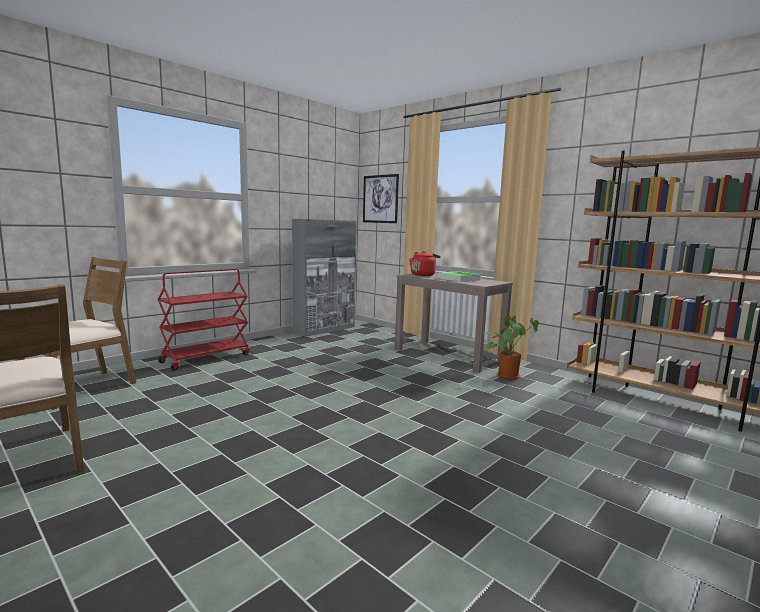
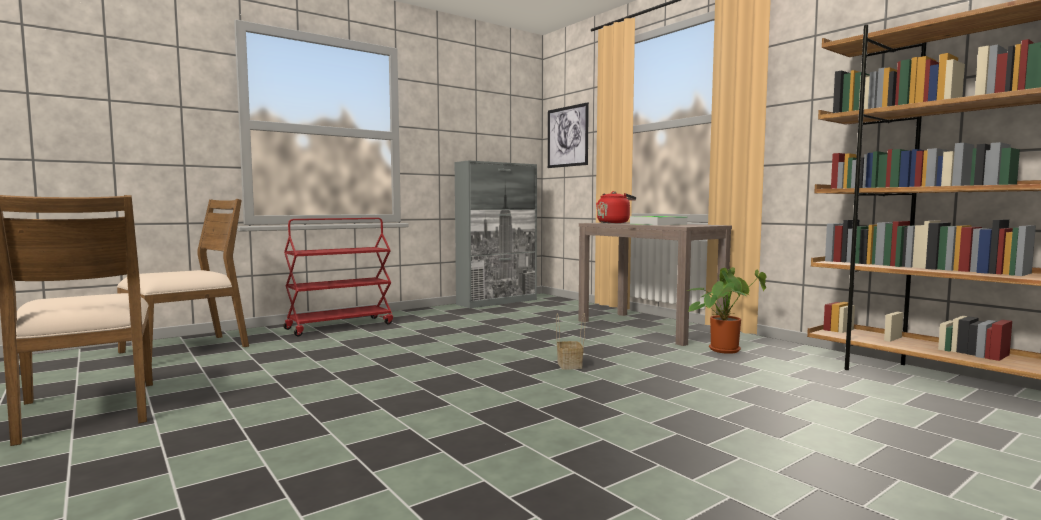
camera: 10 degrees right, 5 degrees down
none -> basket [556,313,585,370]

